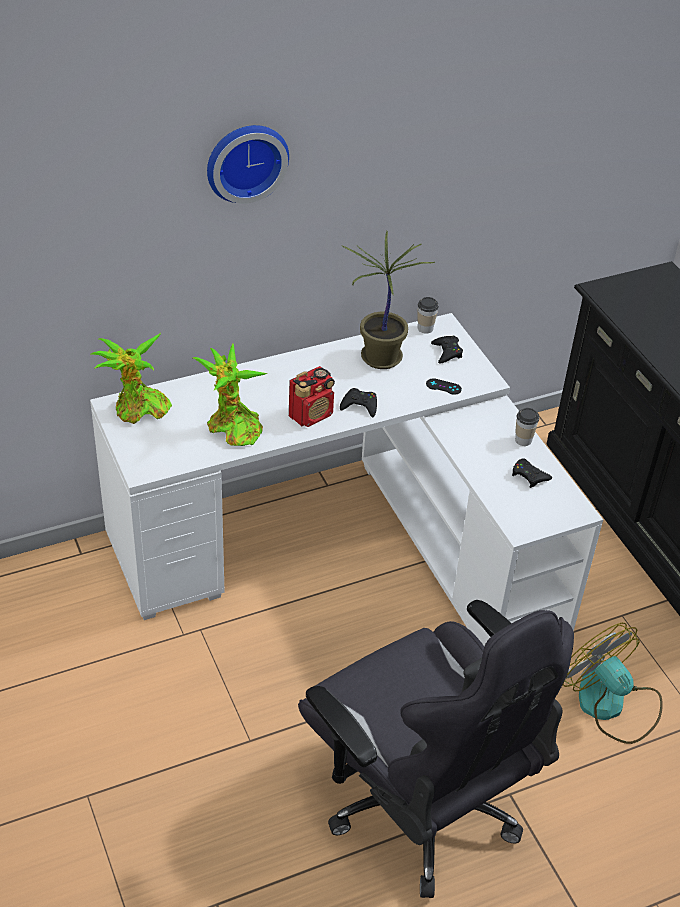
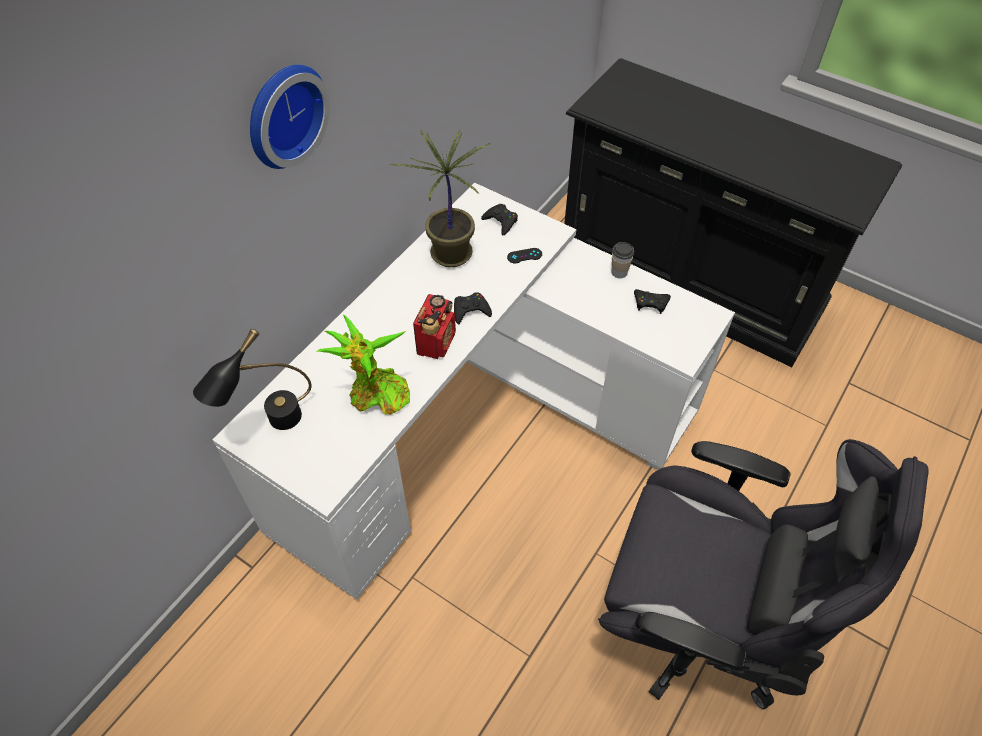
camera: 30 degrees left, 10 degrees up
potted plant [91,333,172,424] -> black table lamp [193,329,312,430]
cup [418,297,439,334] -> none
fan [563,623,663,744] -> none

